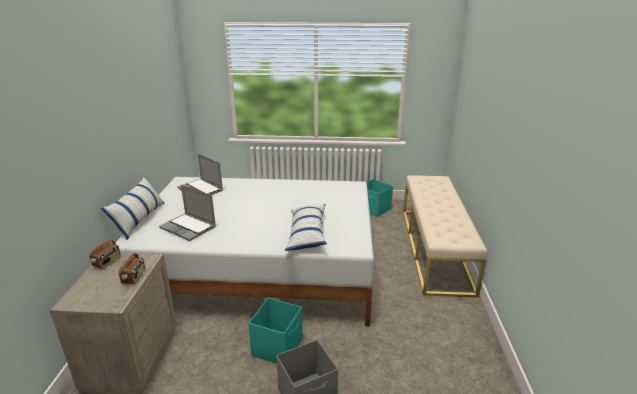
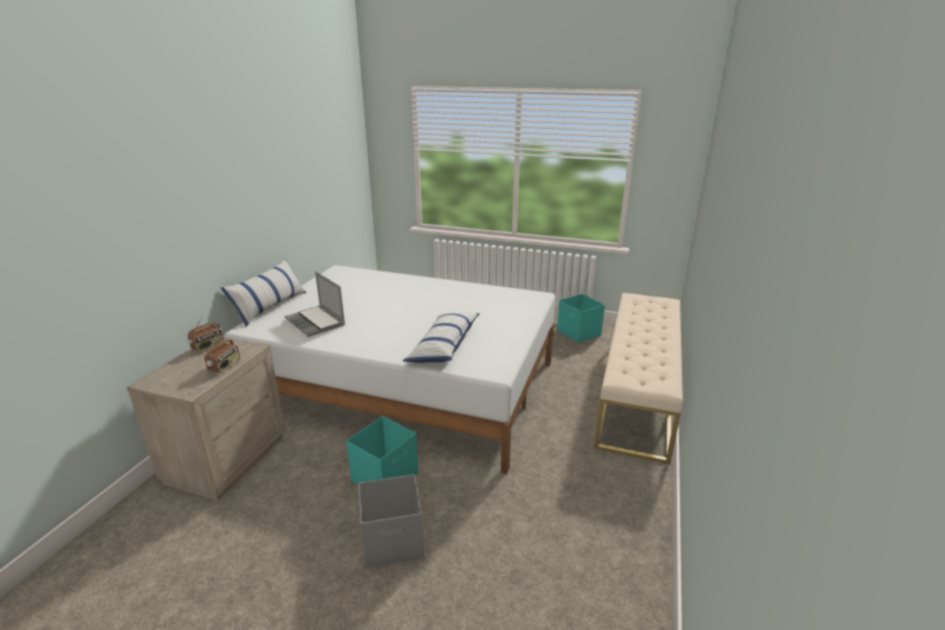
camera: 15 degrees right, 0 degrees up
laptop [177,154,223,195] -> none

